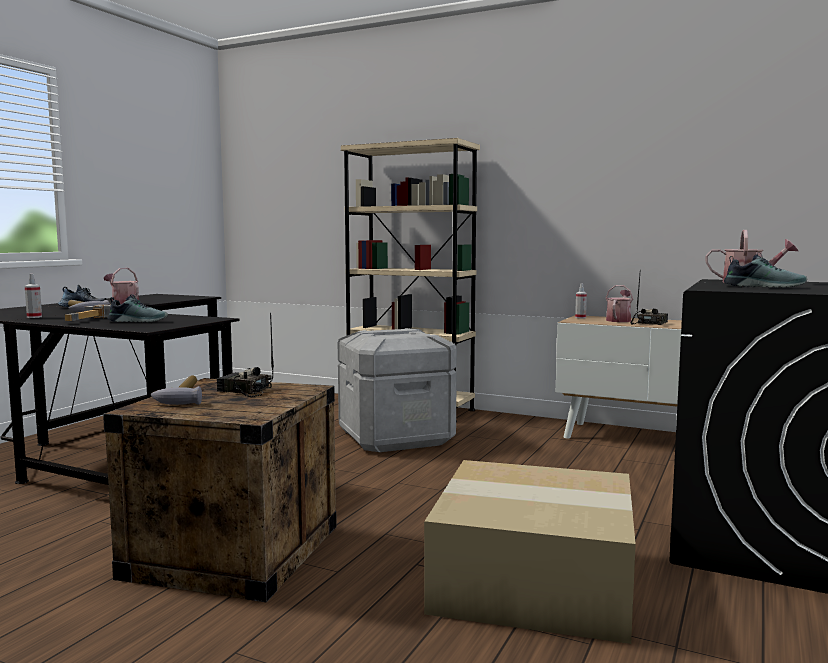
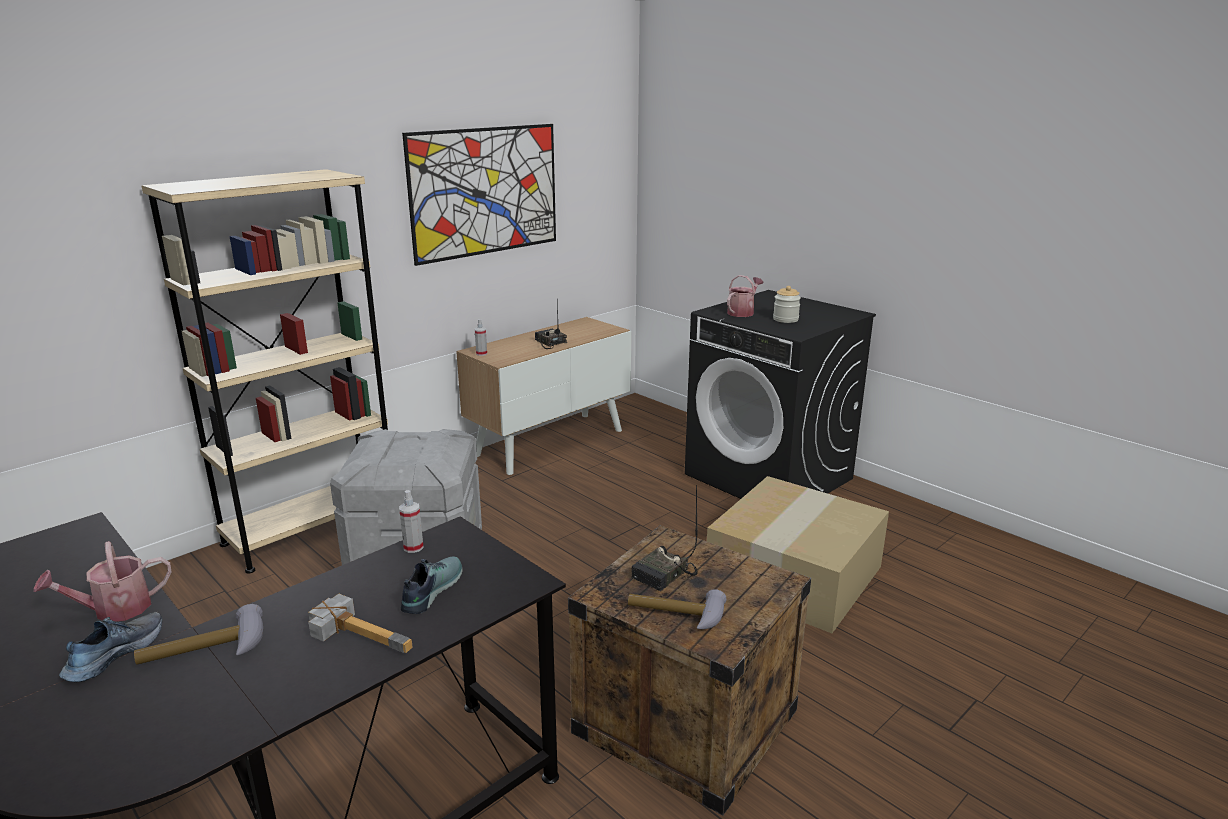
camera: 70 degrees left, 15 degrees up
spray bottle [25,274,42,318] -> spray bottle moved to [399,490,424,553]
watering can [605,285,633,322] -> none
shoe [724,253,807,288] -> jar [773,286,801,323]
none -> picture [402,124,556,266]

